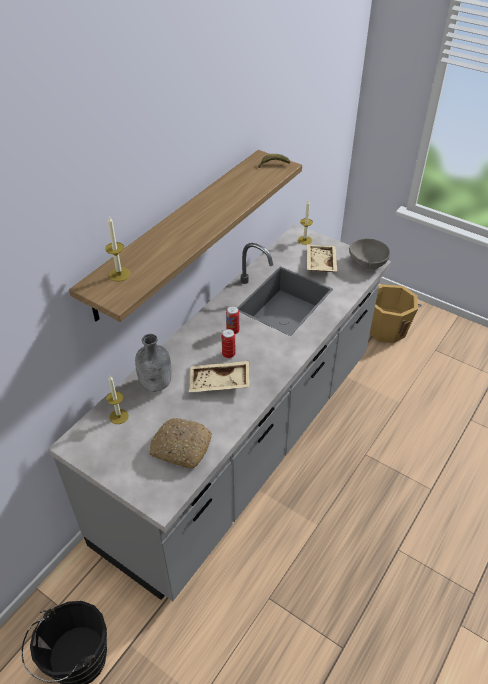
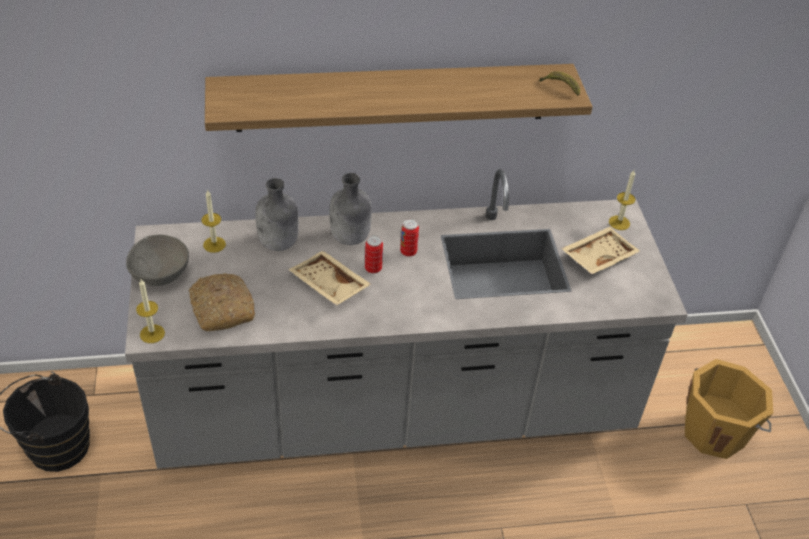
camera: 45 degrees right, 0 degrees up
candle [105,216,130,282] -> candle moved to [136,279,165,343]
grey bowl [349,239,390,269] -> grey bowl moved to [126,235,189,286]
none -> grey bottle [330,173,372,245]

